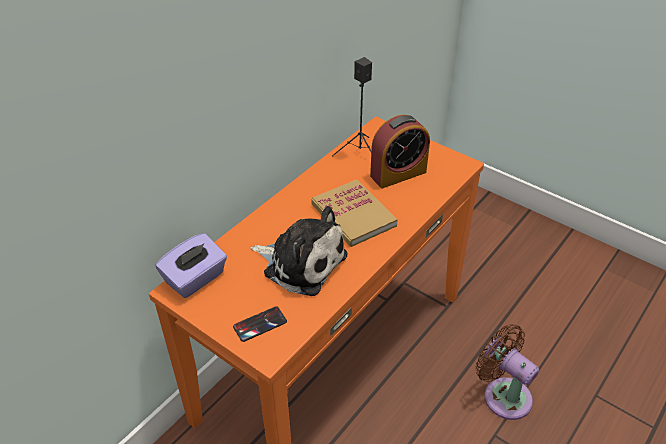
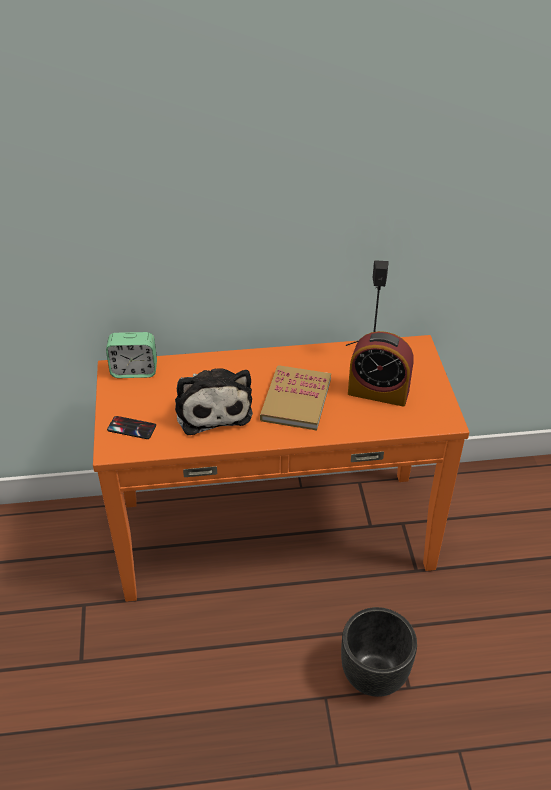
camera: 45 degrees right, 0 degrees up
purple tissue box [156,233,227,298] -> alarm clock [106,332,157,378]
brown fan [475,324,539,420] -> black planter [341,607,417,697]

